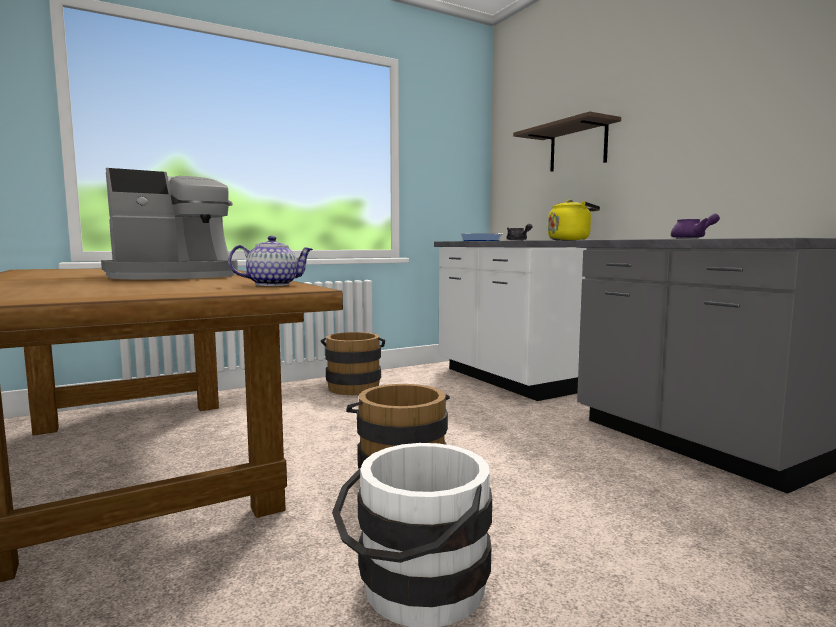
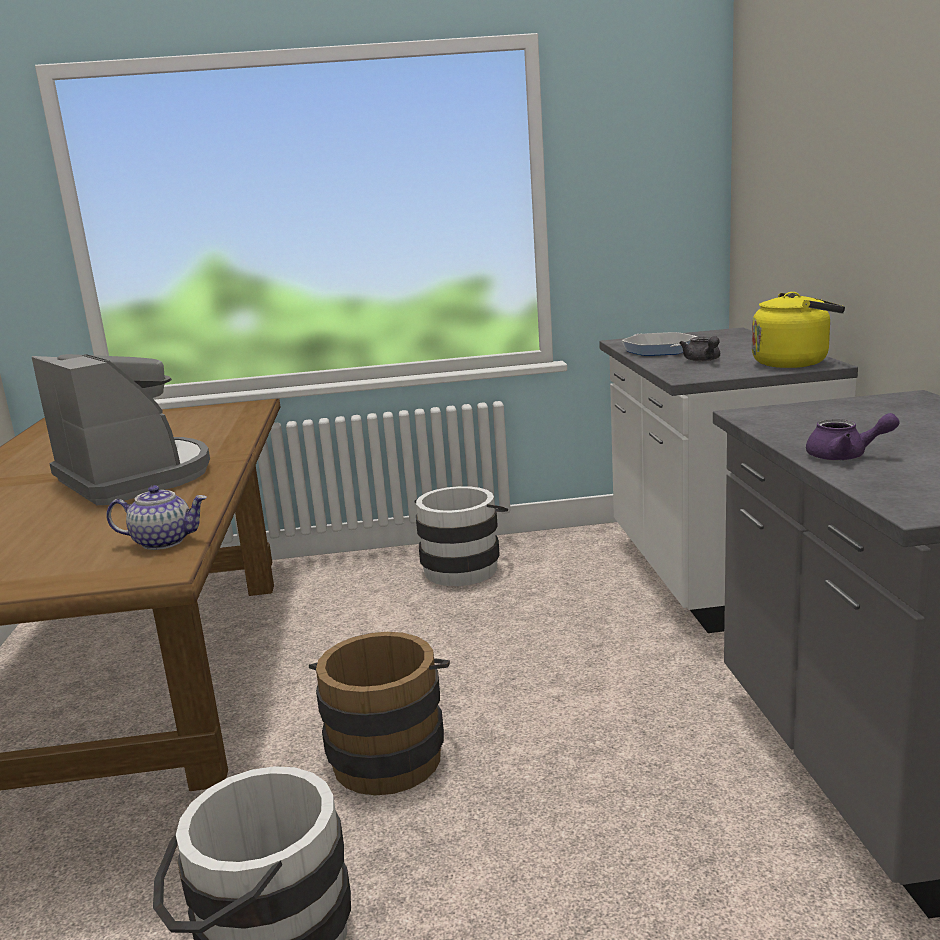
camera: 25 degrees right, 10 degrees up
coffee machine [101,168,238,279] -> coffee machine turned 120 degrees counterclockwise [32,354,210,505]
brown bucket [321,332,385,395] -> white bucket [414,486,508,586]
shelf [513,111,621,172] -> none

